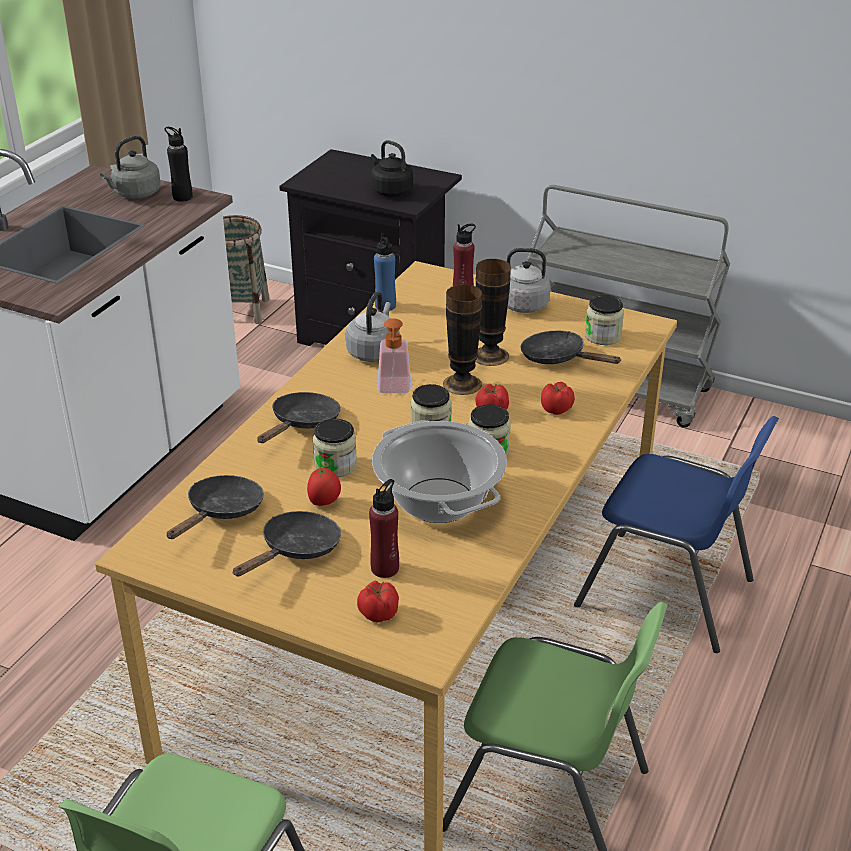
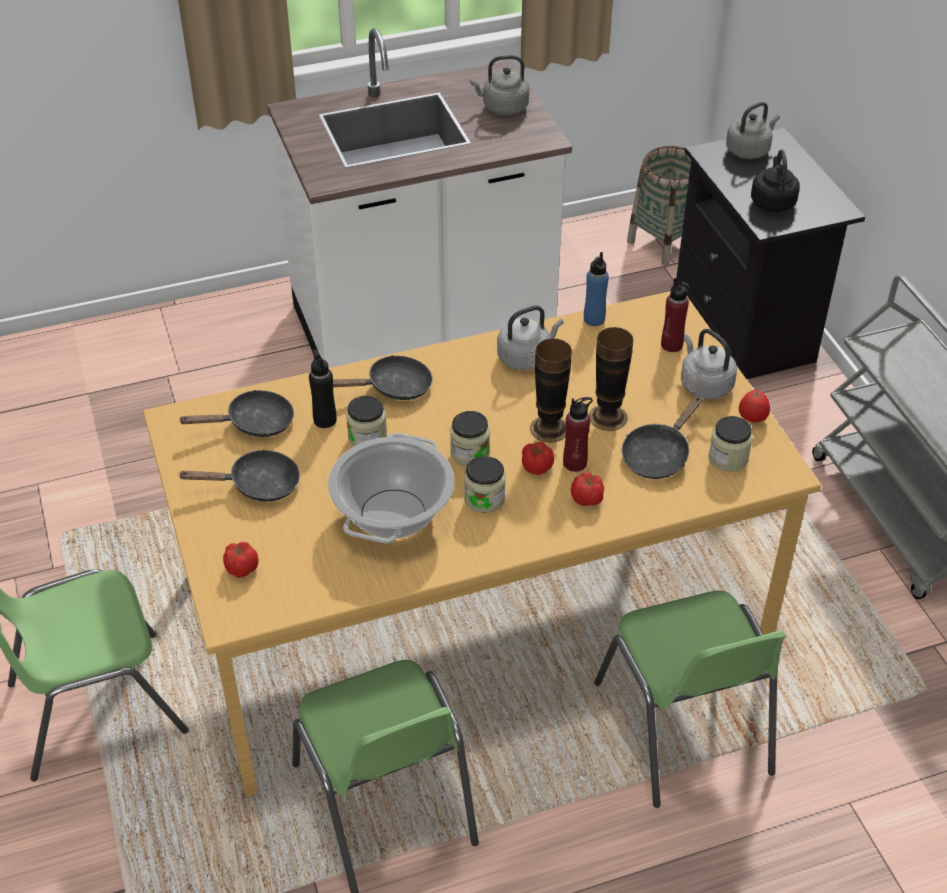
camera: 45 degrees right, 10 degrees up
black bottle [165,127,193,202] -> black bottle moved to [309,349,337,428]
tomato [307,468,341,506] -> tomato moved to [739,390,770,422]
red bottle [369,479,399,578] -> red bottle moved to [563,397,593,472]
soap dispenser [378,318,411,393] -> none
black frying pan [520,331,621,364] -> black frying pan turned 135 degrees counterclockwise [622,396,702,479]
blue chair [574,416,779,653] -> green chair [594,591,786,808]
none -> grey kettle [726,102,780,159]

